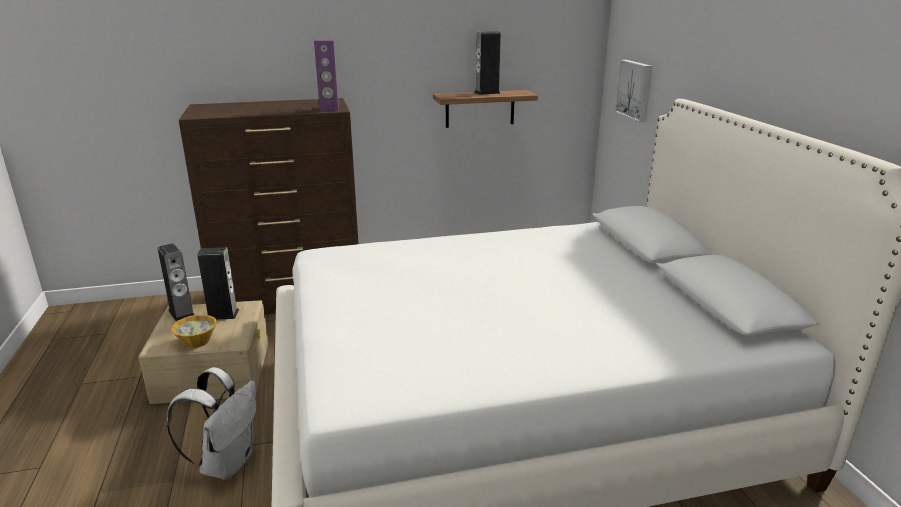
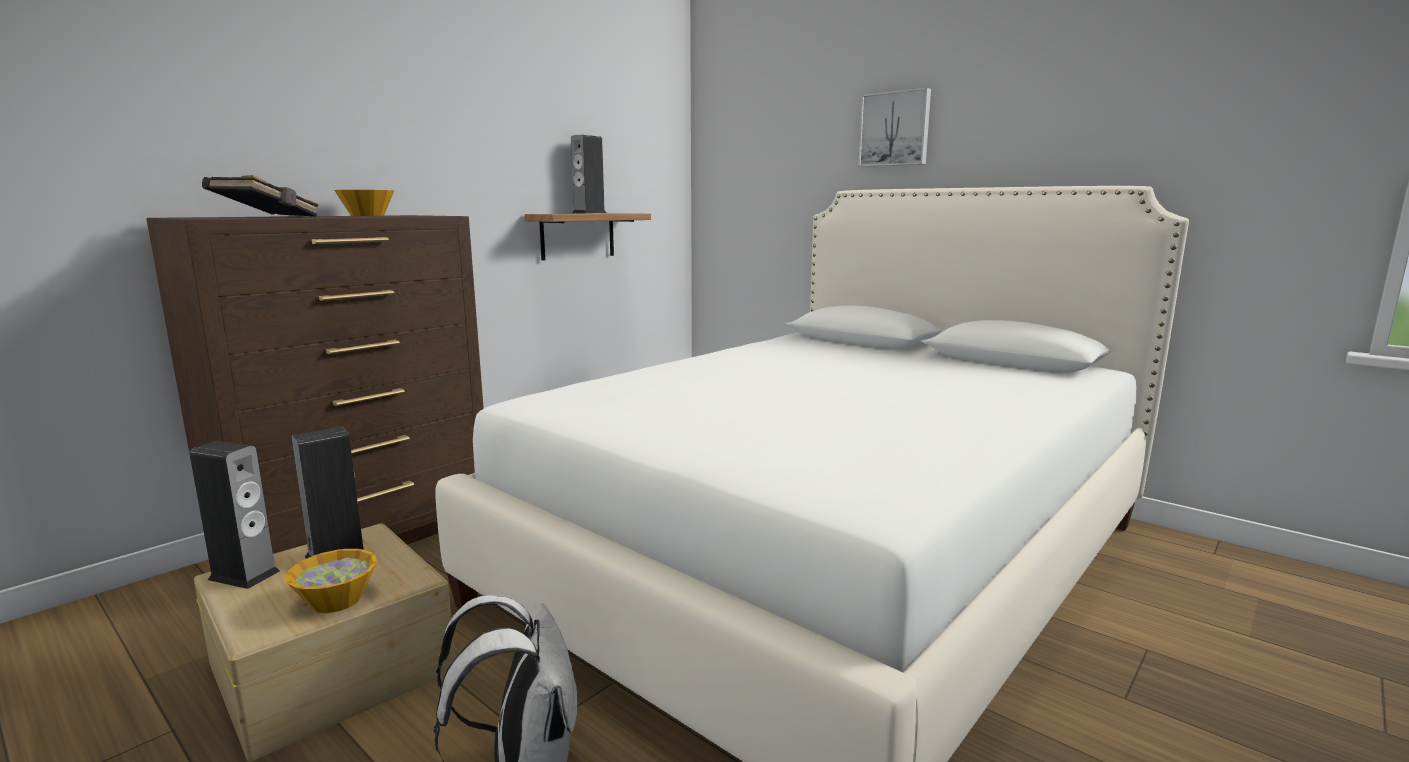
camera: 35 degrees left, 10 degrees down
purple speaker [314,39,339,111] -> none
picture [614,59,653,122] -> picture moved to [858,88,931,167]
none -> black book [202,175,319,217]
none -> bowl [334,190,394,216]

